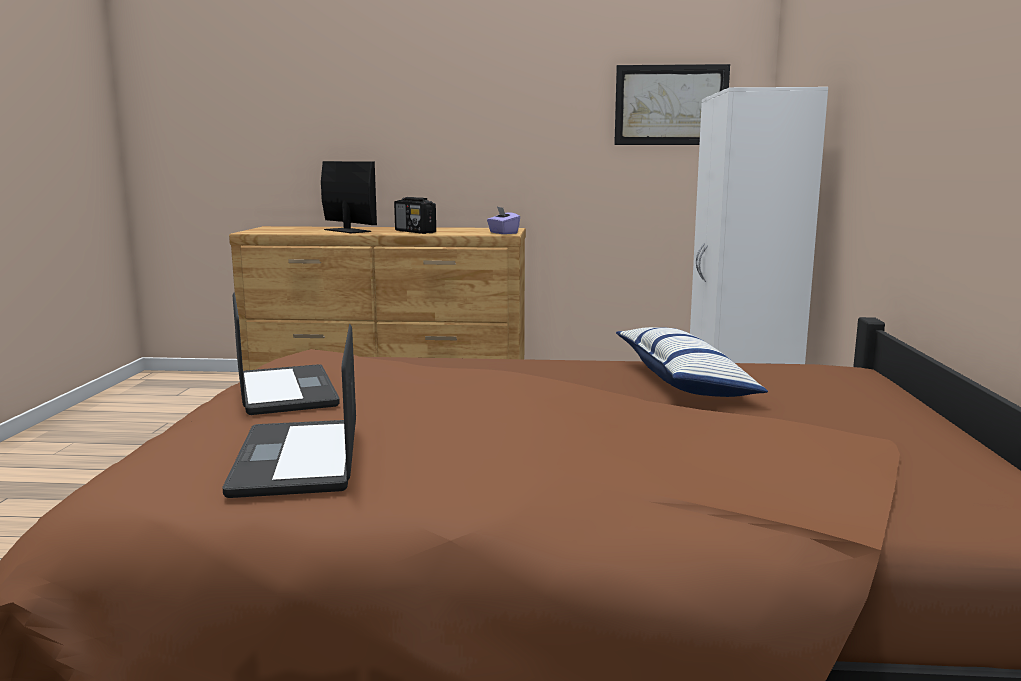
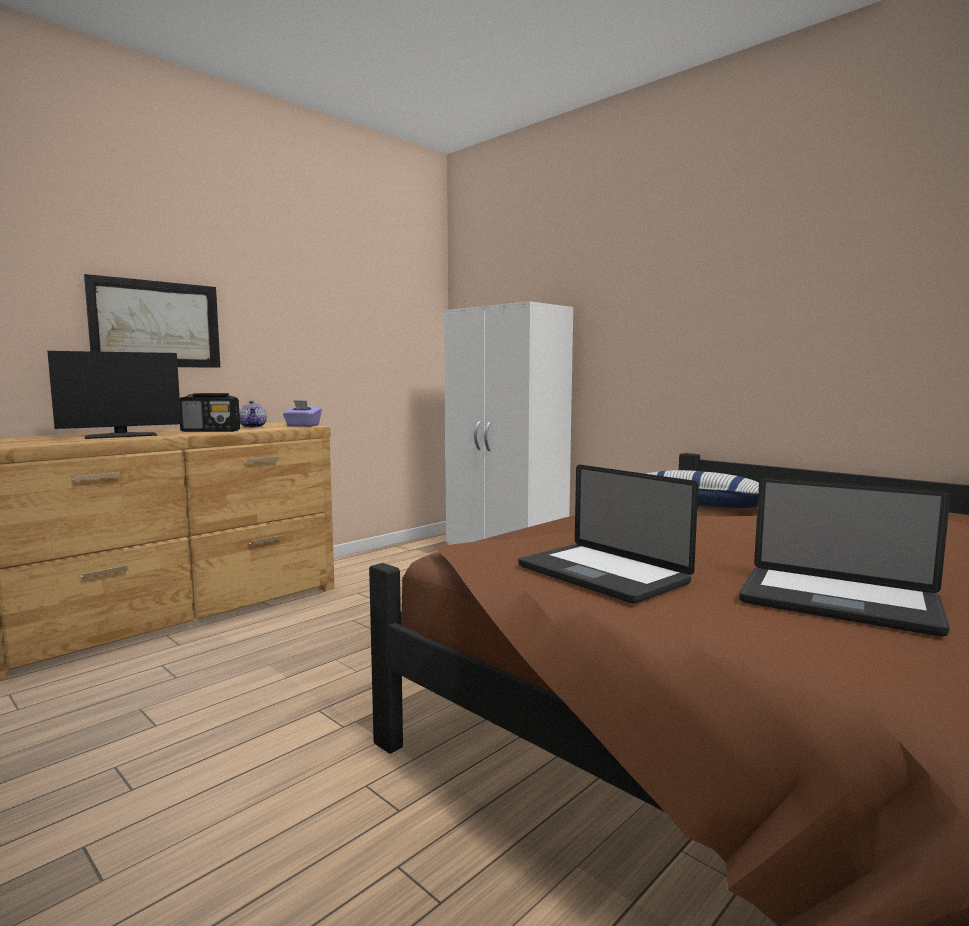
camera: 50 degrees left, 5 degrees down
laptop [233,292,340,415] -> laptop turned 150 degrees counterclockwise [518,465,698,604]
monitor [321,161,377,233] -> monitor turned 150 degrees clockwise [47,351,181,439]
picture [614,64,730,145] -> picture moved to [84,274,220,368]
none -> teapot [239,401,267,428]

